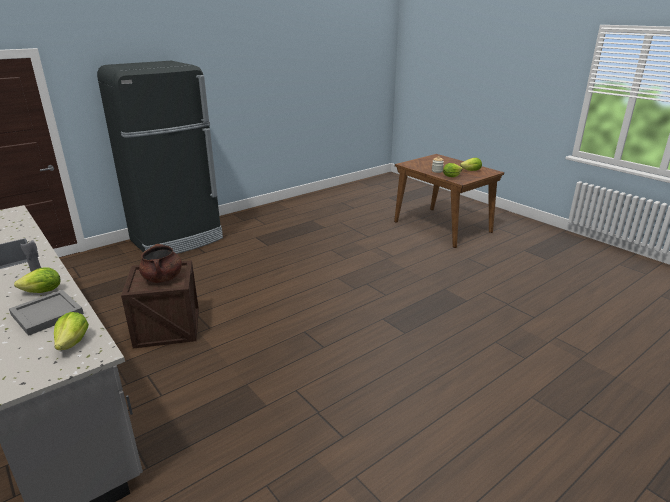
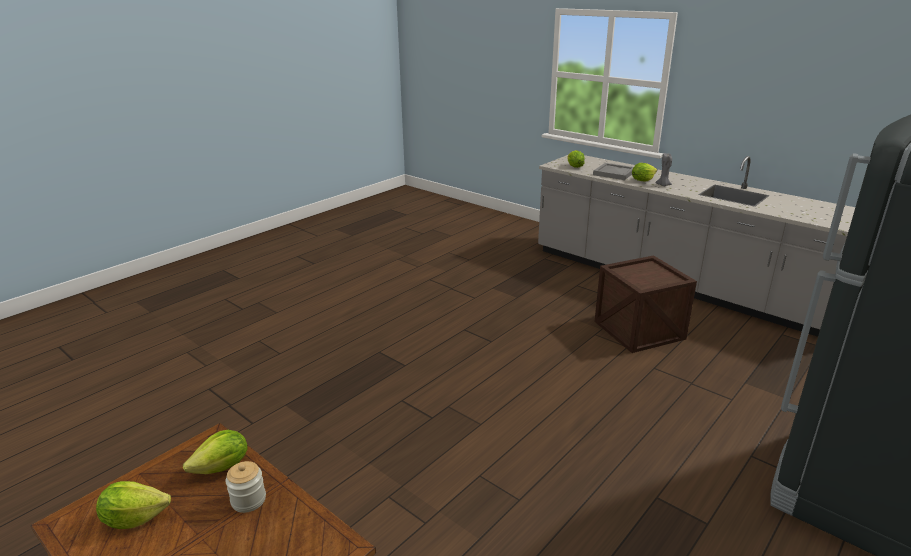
camera: 170 degrees right, 0 degrees up
brown cooking pot [139,244,182,283] -> none

